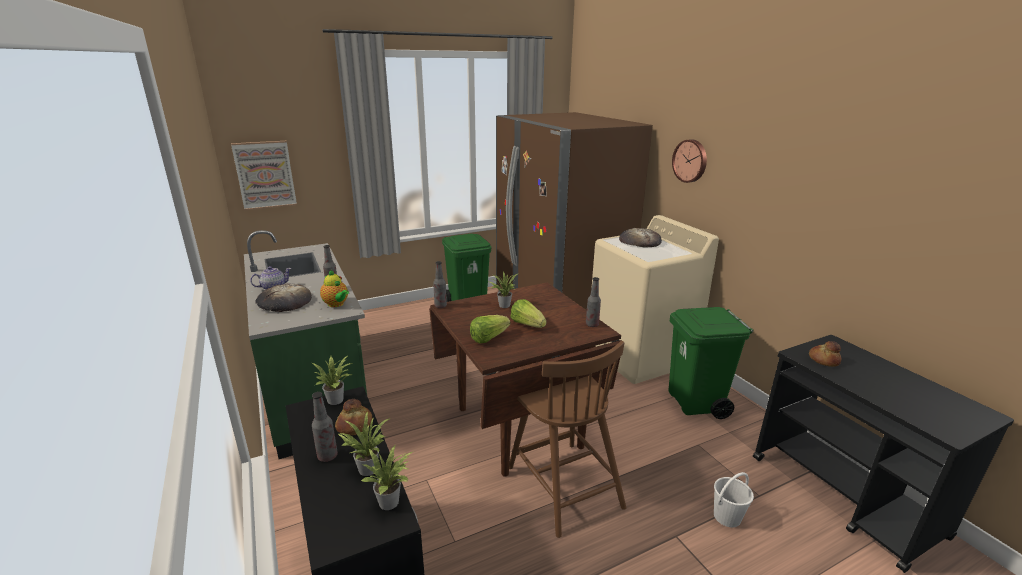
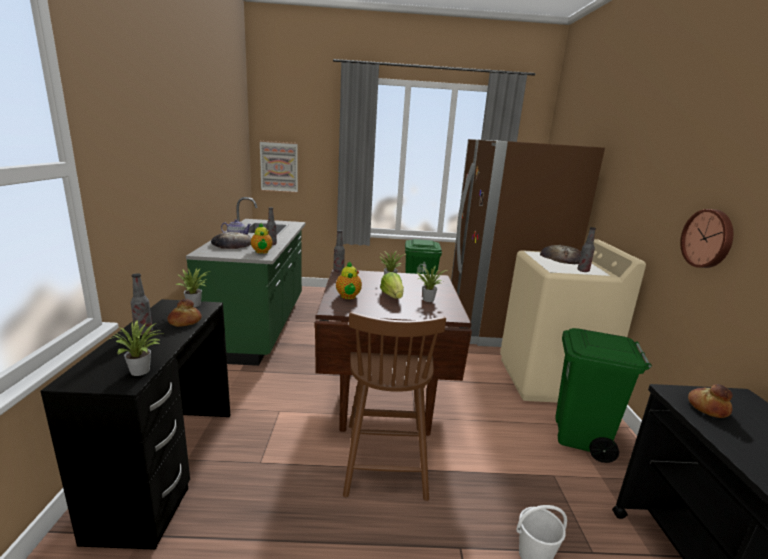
camera: 25 degrees right, 5 degrees down
potted plant [338,412,391,476] -> potted plant moved to [416,266,448,302]
lettuce [470,315,510,343] -> teapot [336,261,362,299]
bottle [586,277,601,327] -> bottle moved to [577,227,596,272]
wall clock [672,139,707,183] -> wall clock moved to [680,209,733,268]

